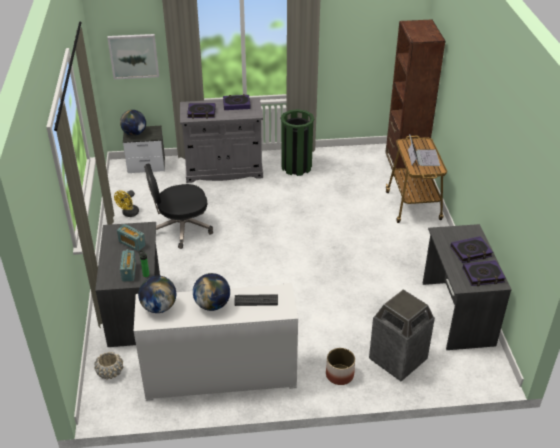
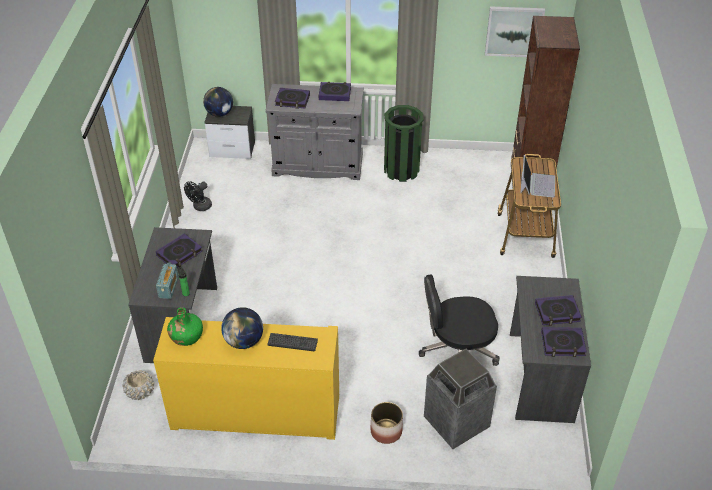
camera: 10 degrees right, 5 degrees up
picture [107,34,159,79] -> picture moved to [485,6,545,57]
yellow fan [114,190,139,217] -> black fan [184,181,212,211]
radio [117,224,146,251] -> book [156,233,202,267]
white cabinet [134,283,298,401] -> yellow cabinet [153,317,339,440]
globe [138,275,176,313] -> green bottle [167,307,203,346]
black office chair [144,164,213,249] -> black office chair moved to [419,274,500,366]

